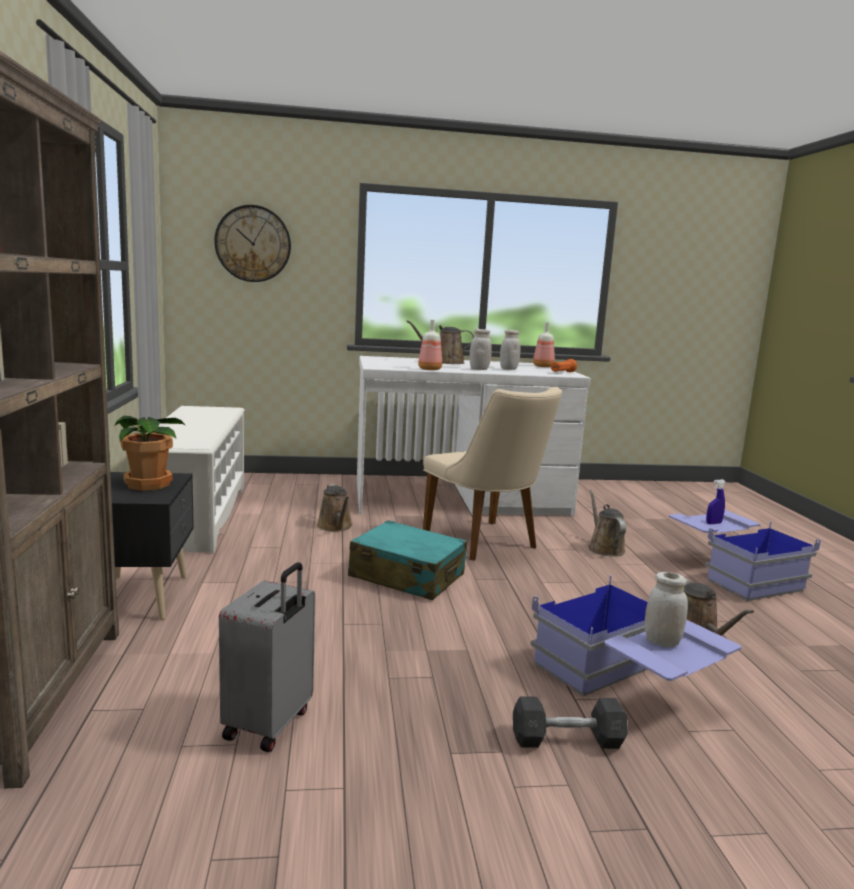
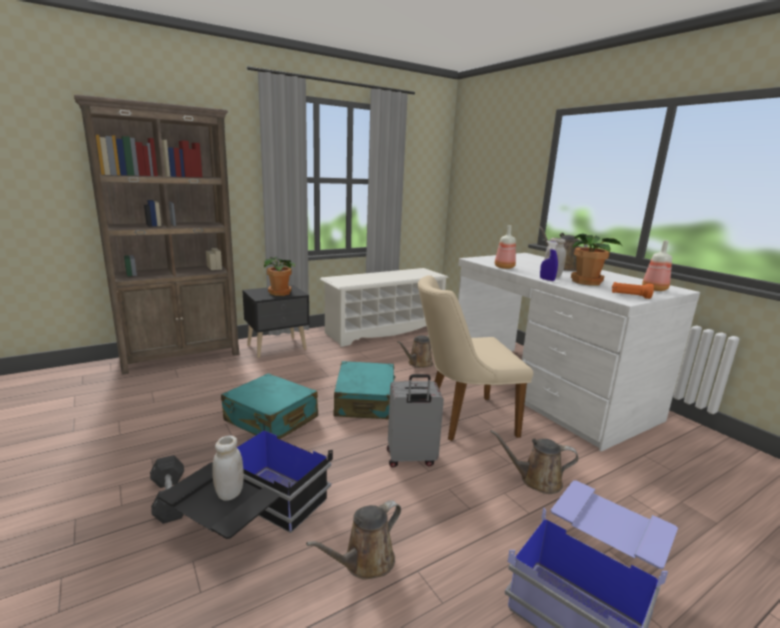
camera: 65 degrees right, 5 degrees up
wall clock [214,205,291,282] -> none
grey suitcase [219,562,315,752] -> grey suitcase moved to [387,374,444,467]
beige chair [423,387,562,561] -> beige chair turned 45 degrees clockwise [418,275,533,441]
white jar [500,330,520,370] -> potted plant [571,233,622,286]
blue storage box [530,574,741,696] -> black storage box [159,423,333,539]
brown watering can [589,490,626,557] -> brown watering can turned 135 degrees counterclockwise [490,430,579,494]
blue spray bottle [706,480,725,524] -> blue spray bottle moved to [540,241,558,281]
none -> turquoise suitcase [221,373,318,439]

